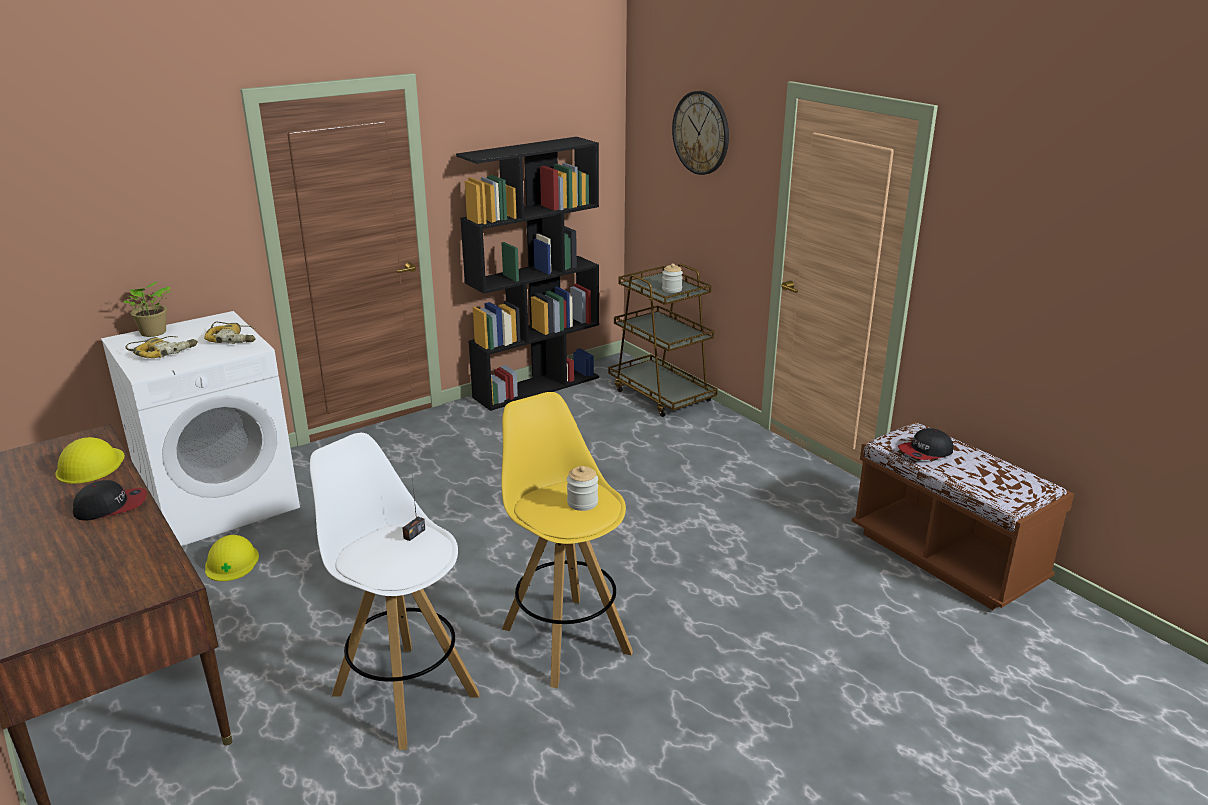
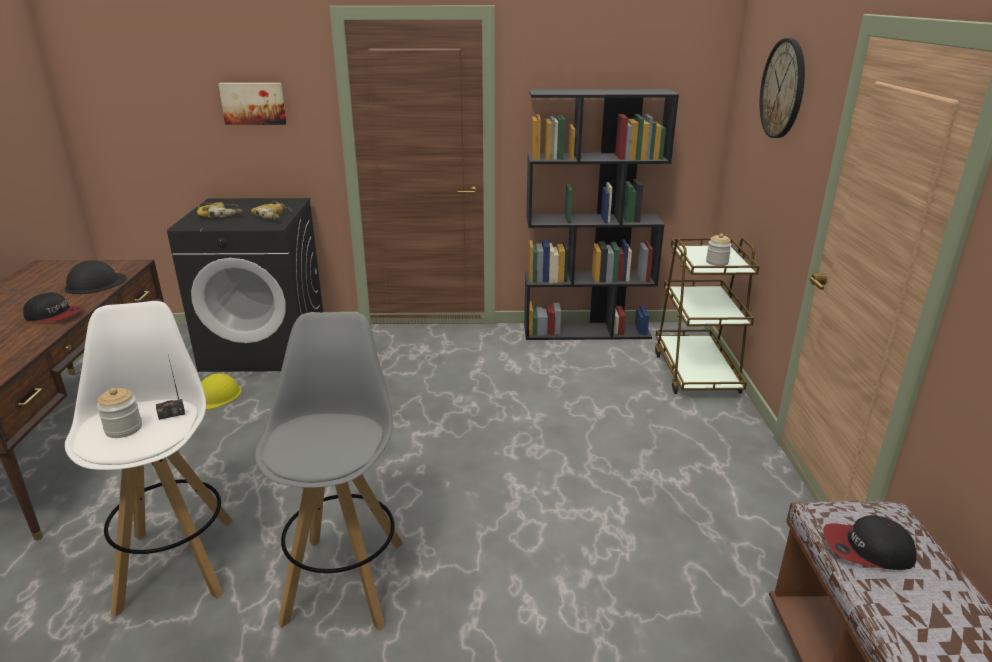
camera: 35 degrees right, 0 degrees up
yellow hard hat [55,437,125,484] -> black hard hat [65,260,127,294]
white washing machine [101,311,300,546] -> black washing machine [167,198,323,372]
potted plant [124,282,171,337] -> none
yellow stool [501,392,633,688] -> grey stool [255,312,403,631]
jar [567,466,598,511] -> jar moved to [97,388,142,438]
none -> picture [218,83,287,125]

